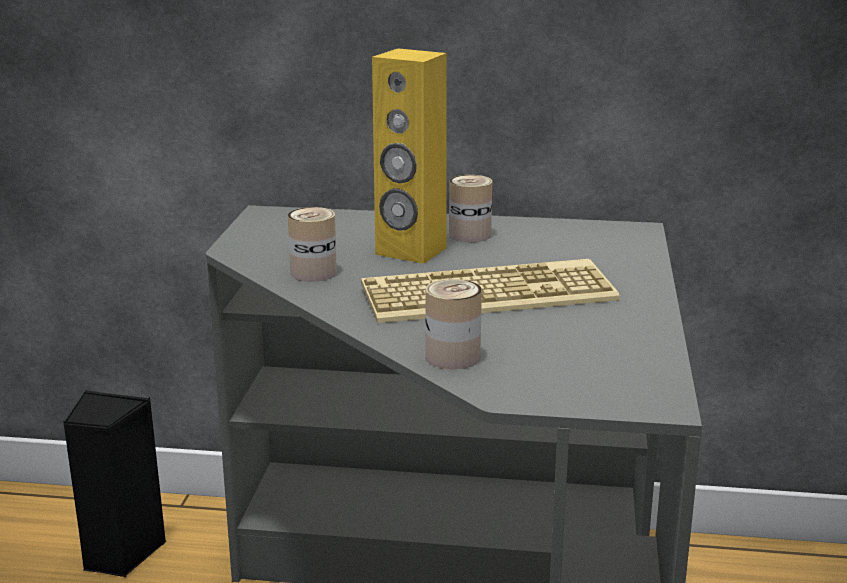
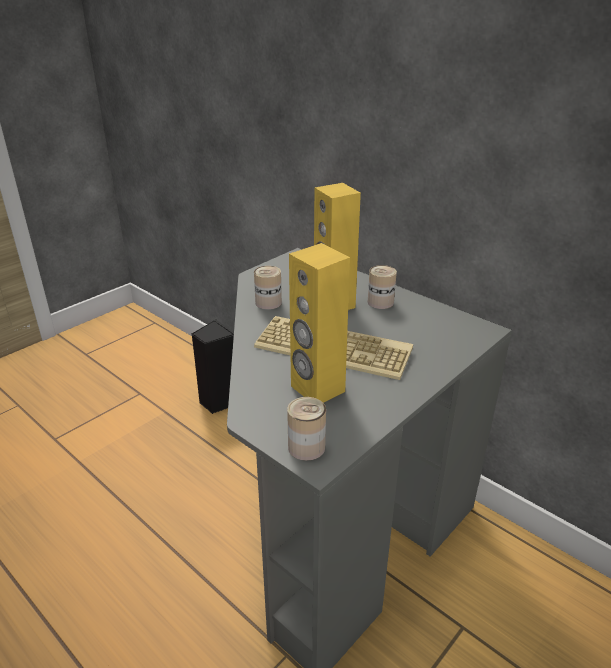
camera: 35 degrees right, 10 degrees up
can [425,279,482,369] -> can moved to [287,397,326,461]
none -> yellow speaker [289,243,350,403]

